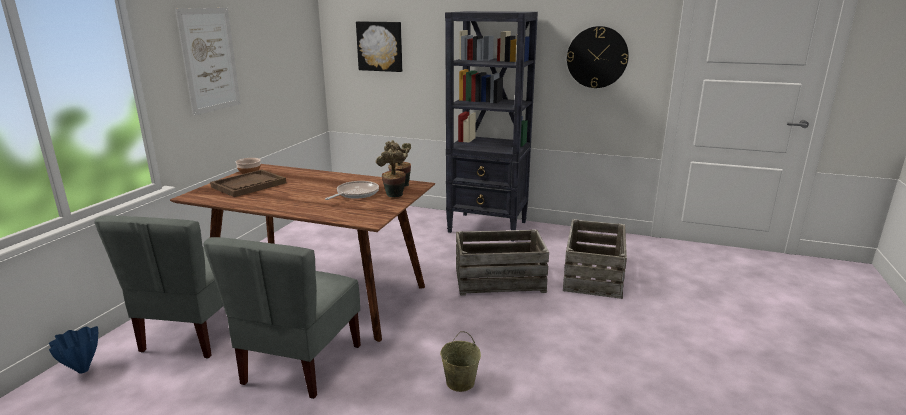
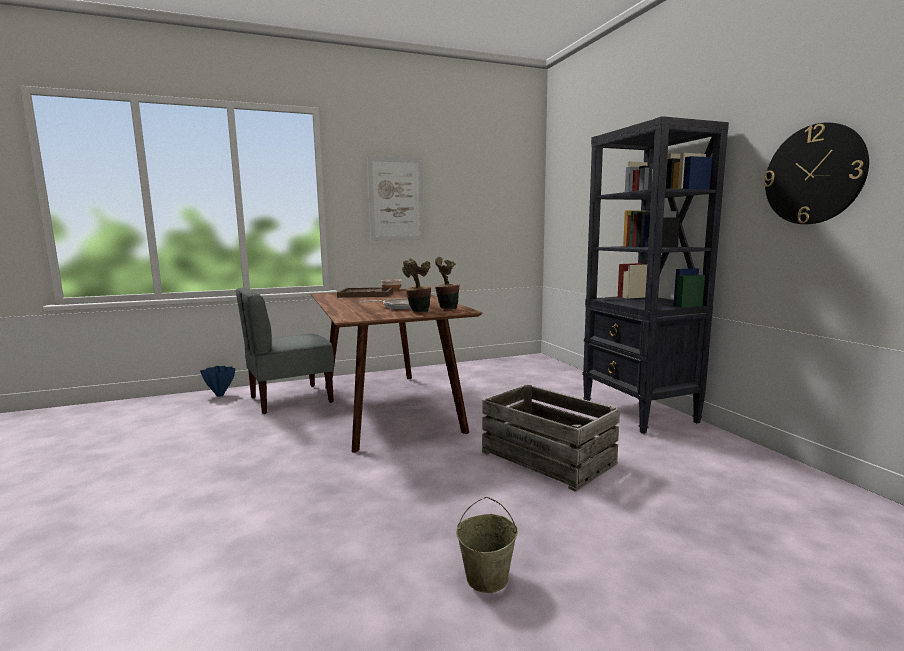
camera: 50 degrees right, 10 degrees down
grey chair [203,237,361,399] -> none
picture [356,21,402,72] -> none
beige bucket [440,332,481,392] -> beige bucket moved to [456,497,517,593]
crate [563,219,627,299] -> none

